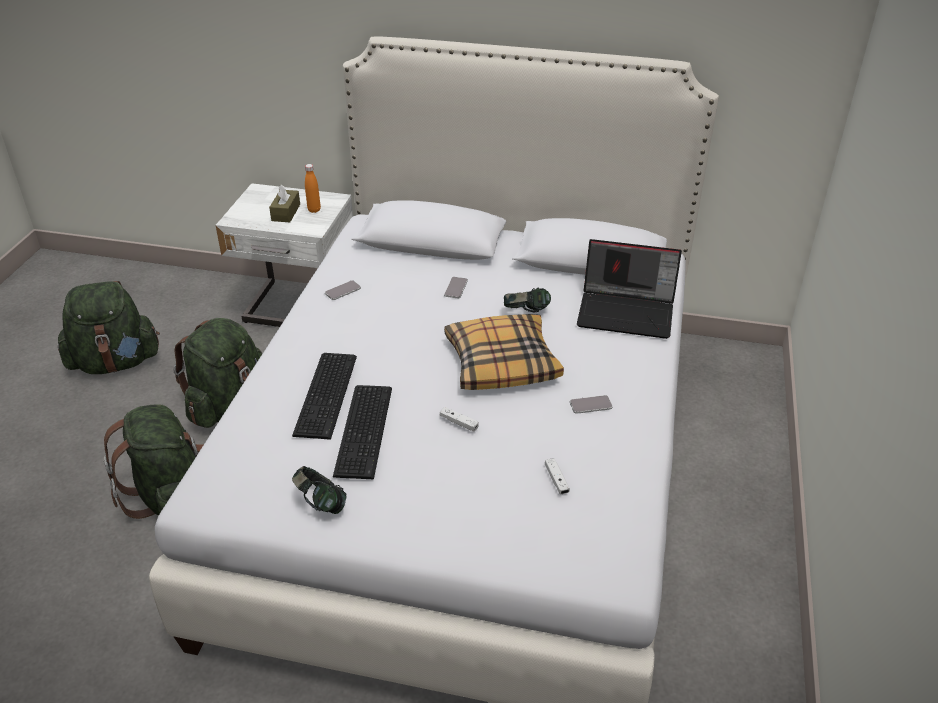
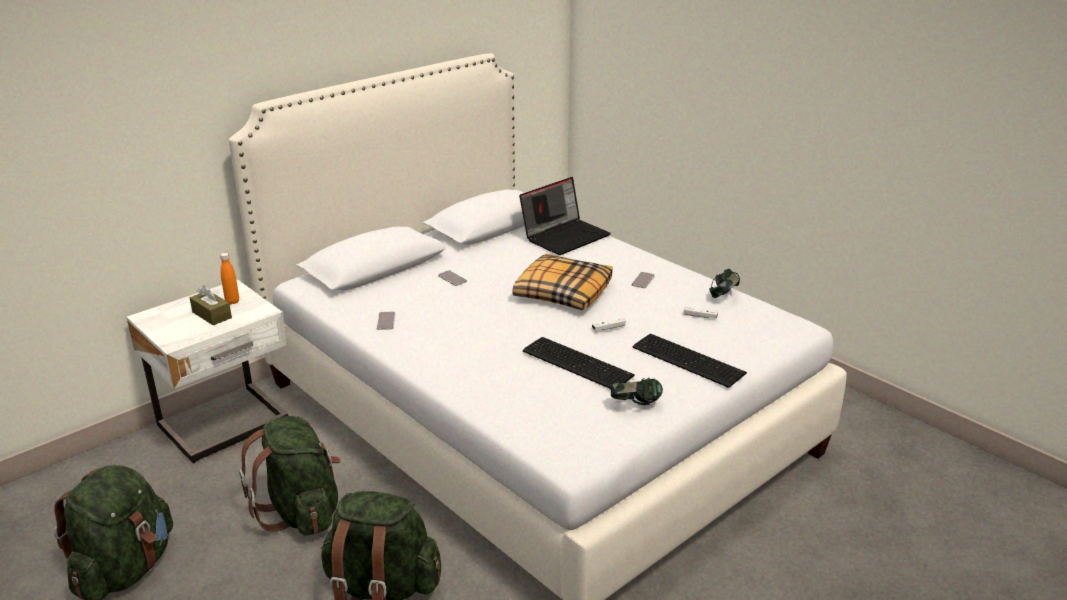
camera: 55 degrees left, 10 degrees down
keyboard [292,353,357,440] -> keyboard moved to [633,334,747,388]
headphones [504,287,551,312] -> headphones moved to [709,268,740,298]

